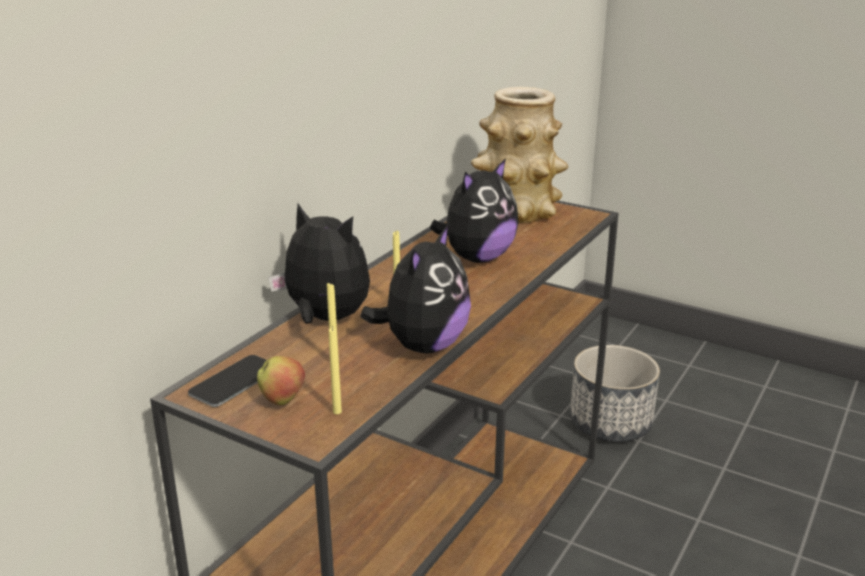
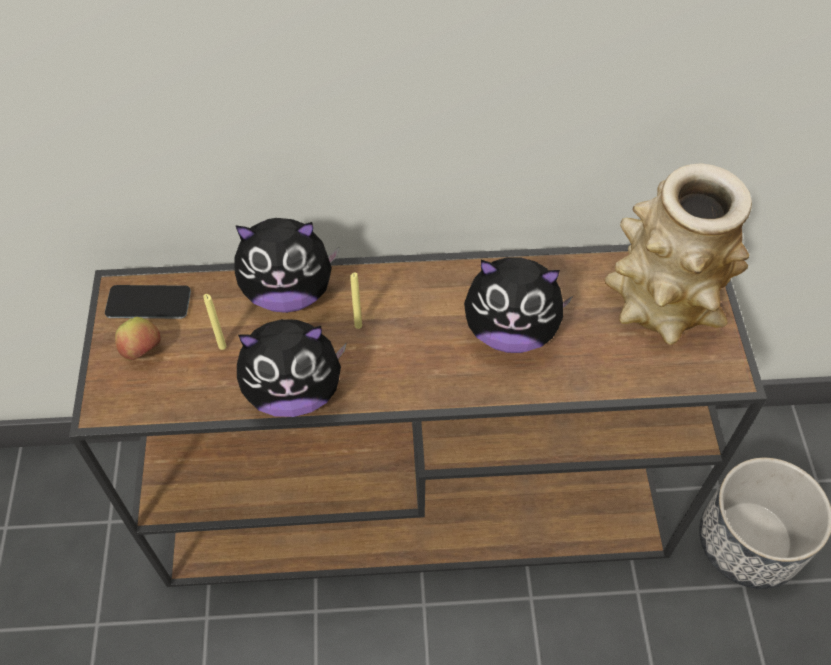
camera: 55 degrees right, 30 degrees up
plush toy [268,204,370,324] -> plush toy turned 90 degrees clockwise [235,218,339,313]
yellow candle [329,326,342,414] -> none

